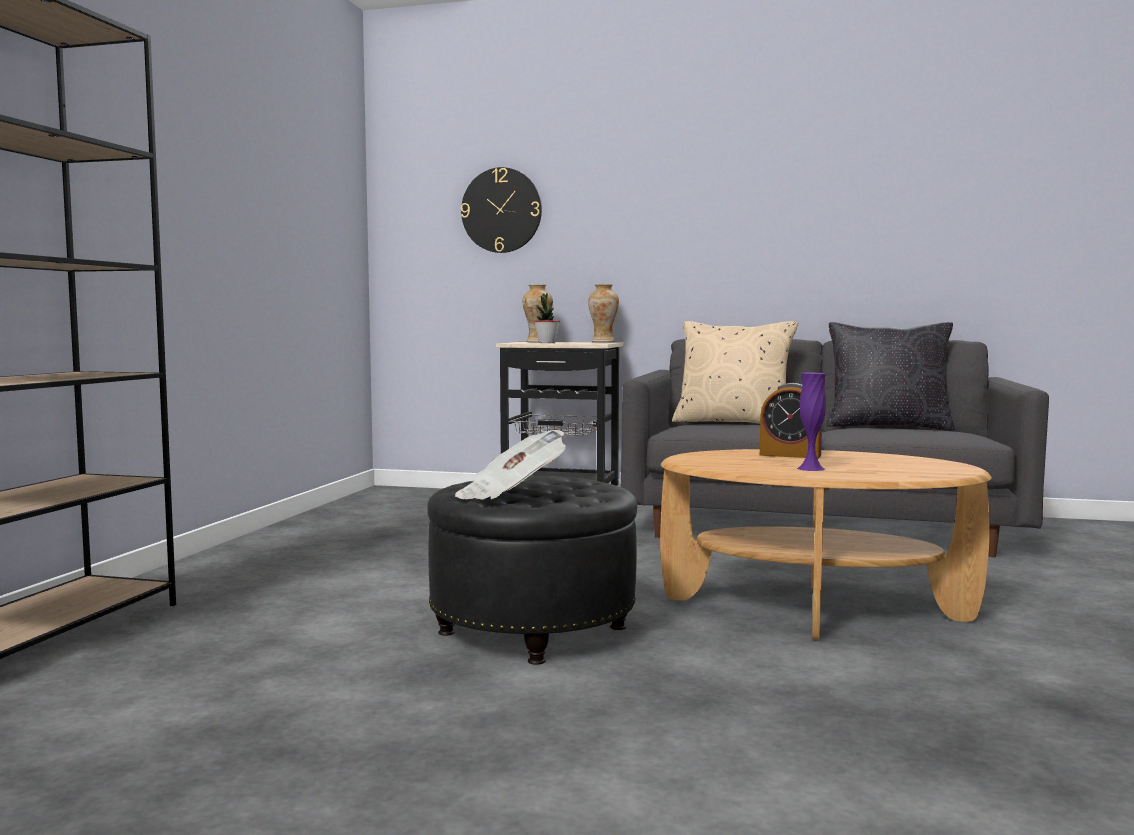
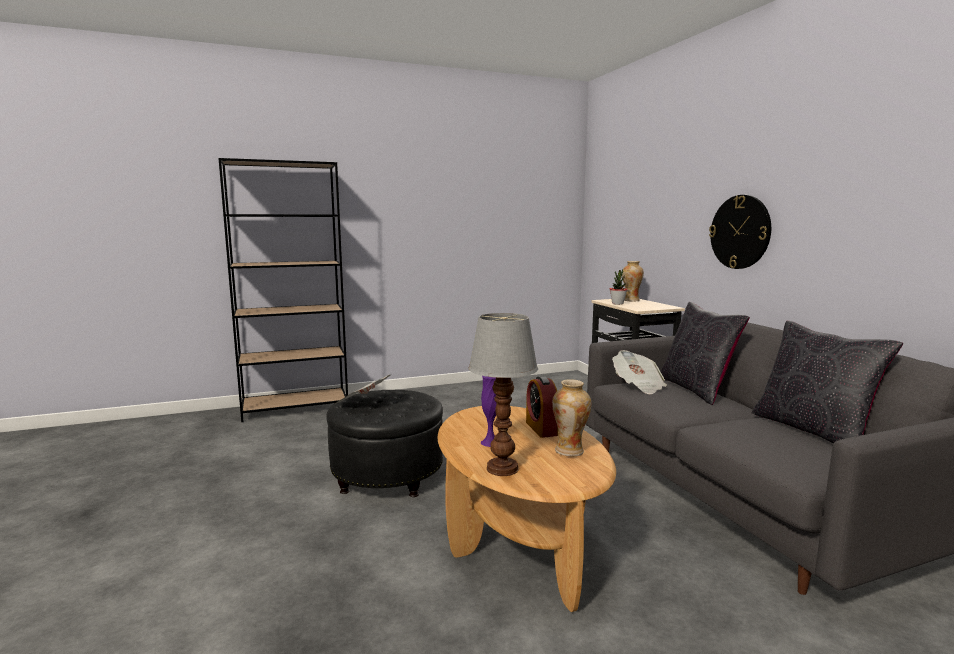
camera: 55 degrees right, 5 degrees up
wall clock [461,167,542,253] -> wall clock moved to [709,195,771,269]
vase [588,284,619,342] -> vase moved to [552,379,591,456]
beige pillow [672,321,798,424] -> black pillow [660,302,750,405]
none -> table lamp [468,313,538,476]
none -> newspaper [612,350,667,394]

